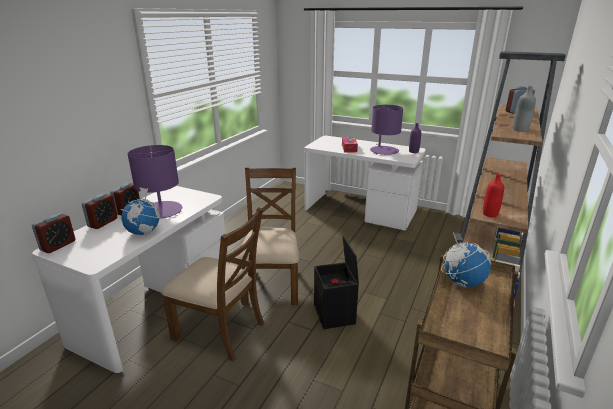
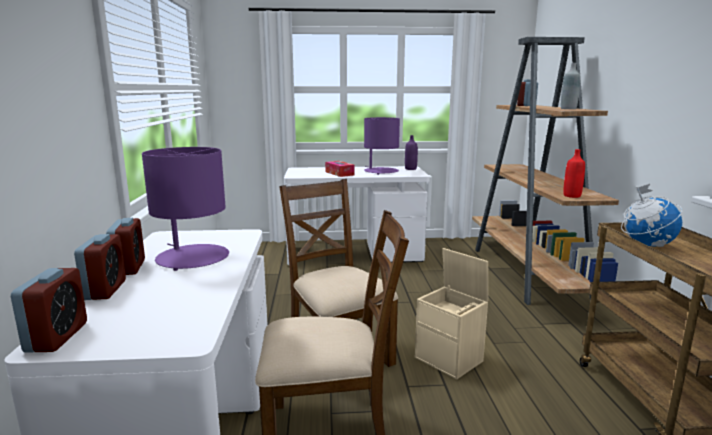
camera: 30 degrees left, 10 degrees down
globe [120,187,162,235] -> none
black storage box [314,235,359,329] -> beige storage box [415,248,488,379]

